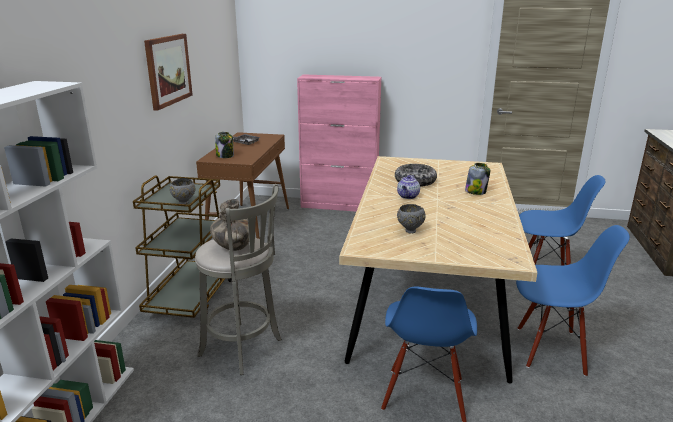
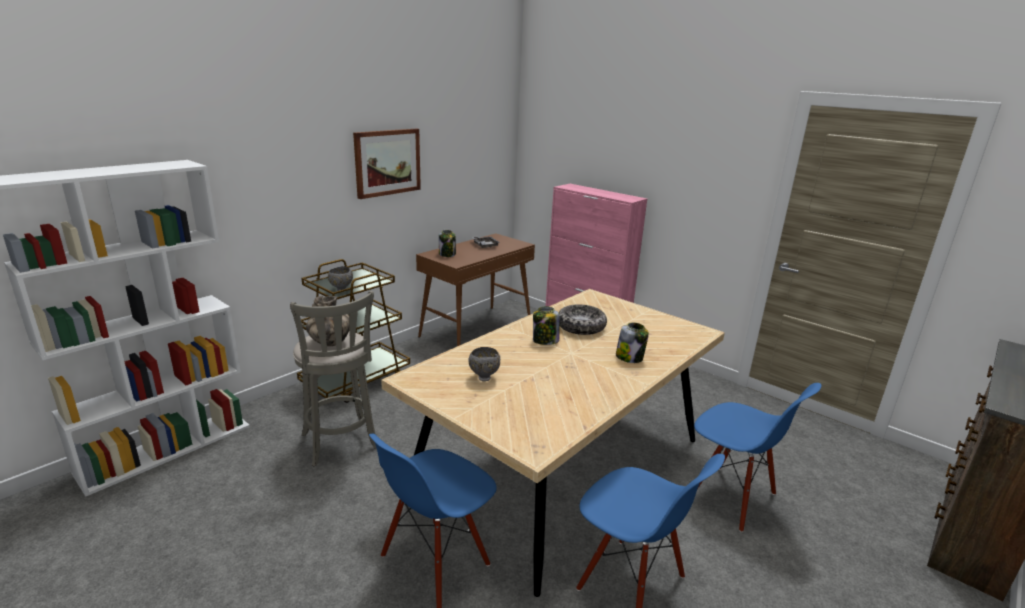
camera: 30 degrees right, 0 degrees up
teapot [397,175,420,199] -> jar [533,307,560,345]

